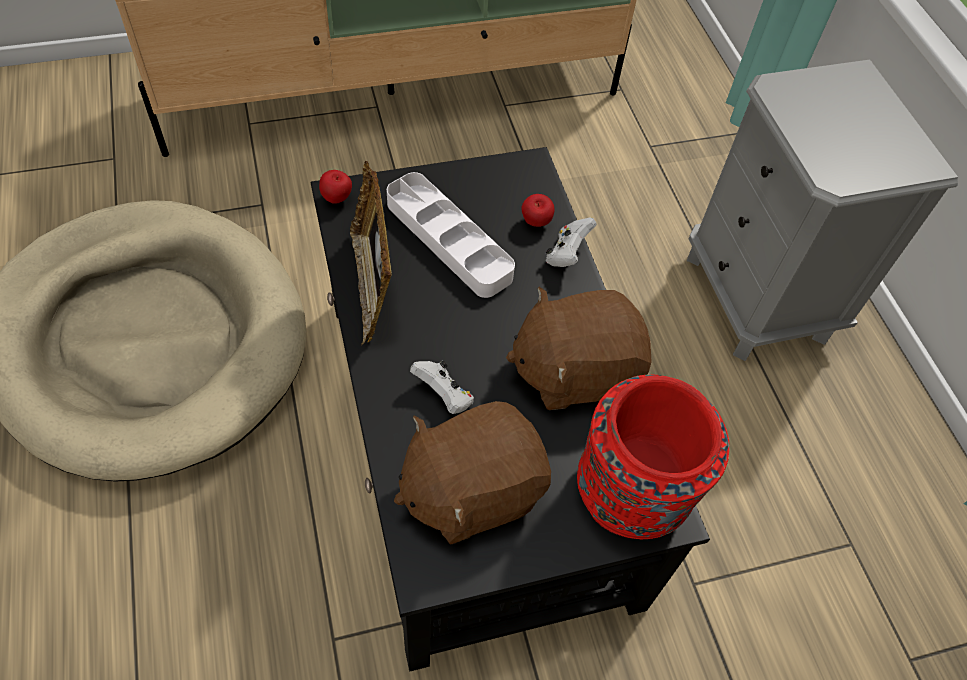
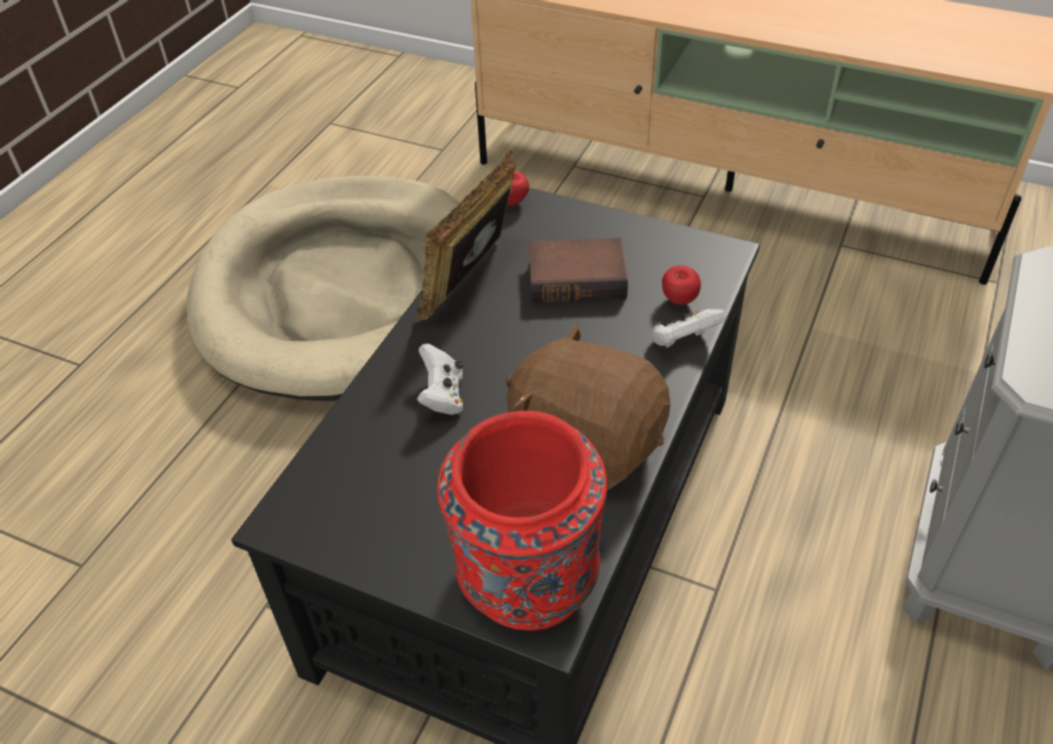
camera: 45 degrees right, 10 degrees down
white tray [387,172,515,298] -> book [529,238,628,303]
brown plush toy [394,401,551,544] -> none

